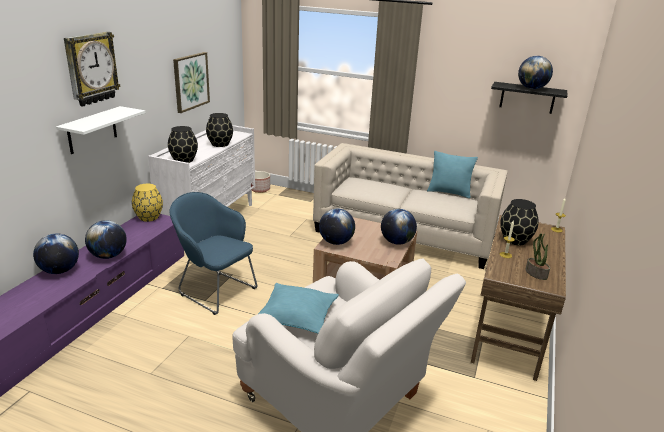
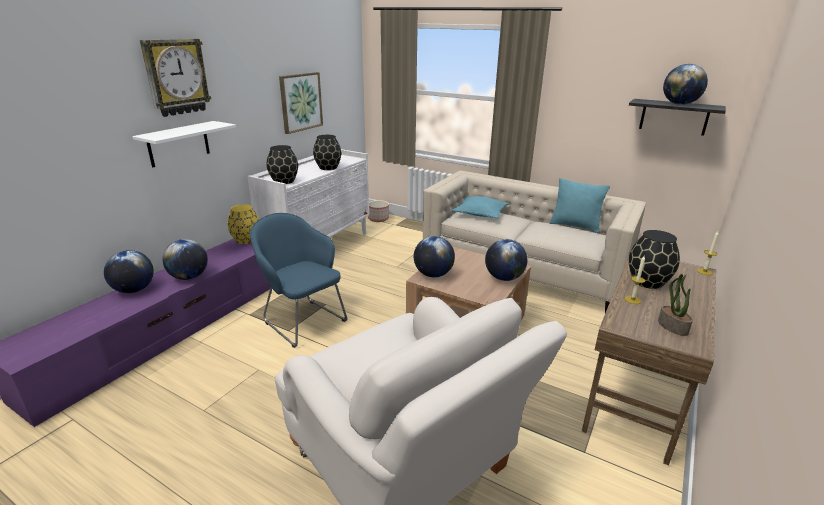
camera: 10 degrees right, 0 degrees up
turquoise pillow [258,283,339,333] -> turquoise pillow moved to [452,196,509,219]

